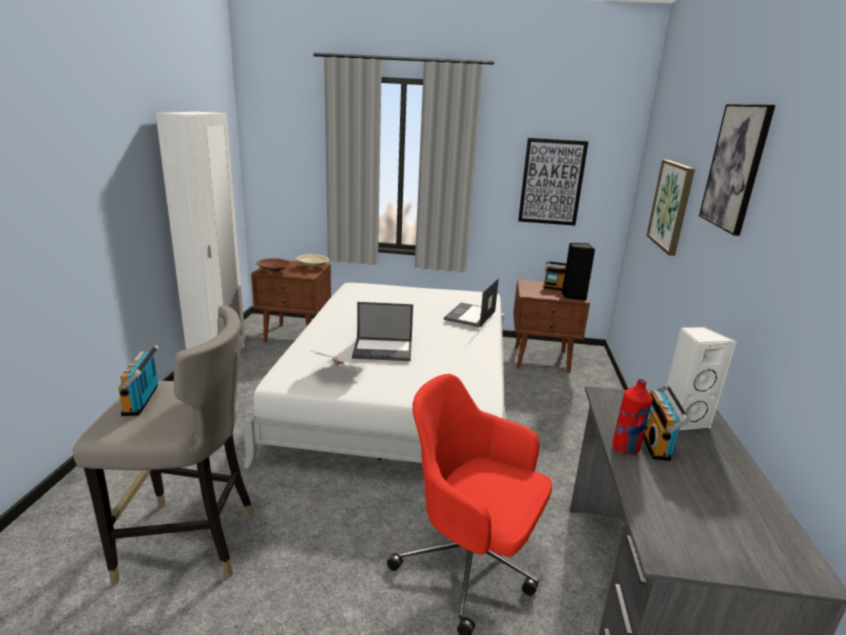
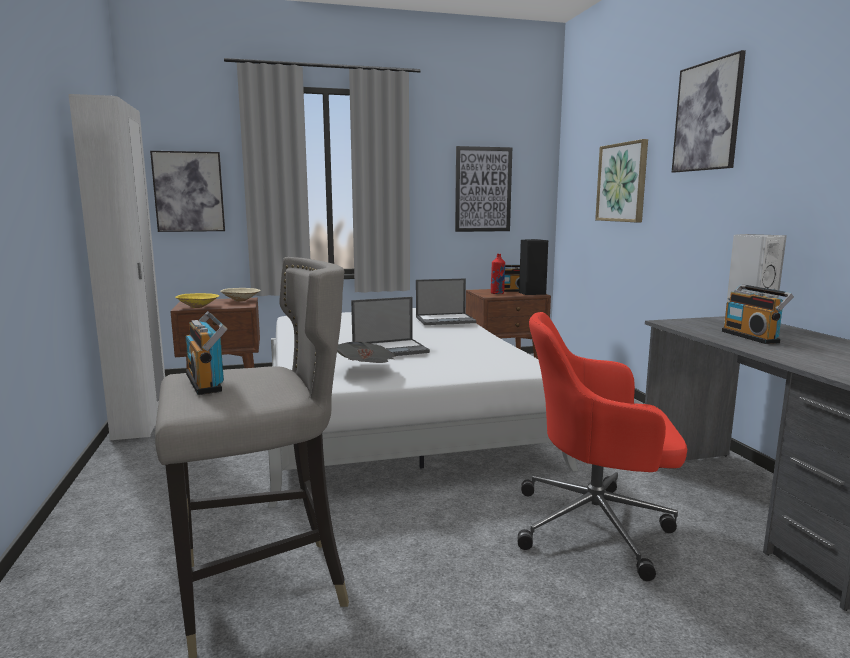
camera: 20 degrees left, 10 degrees down
brown bowl [256,258,291,273] -> yellow bowl [175,293,219,308]
laptop [444,278,499,327] -> laptop turned 105 degrees counterclockwise [416,278,477,325]
red bottle [612,379,653,456] -> red bottle moved to [491,254,505,294]
none -> picture [150,151,225,232]

